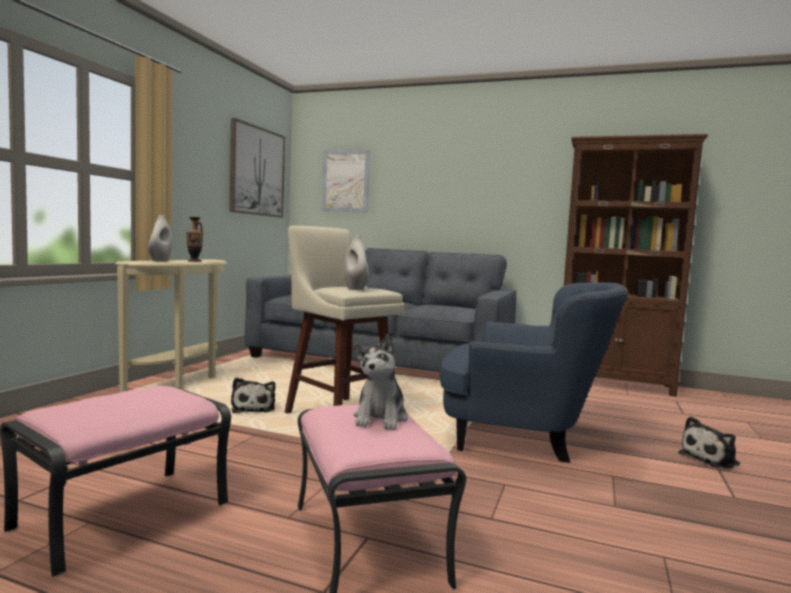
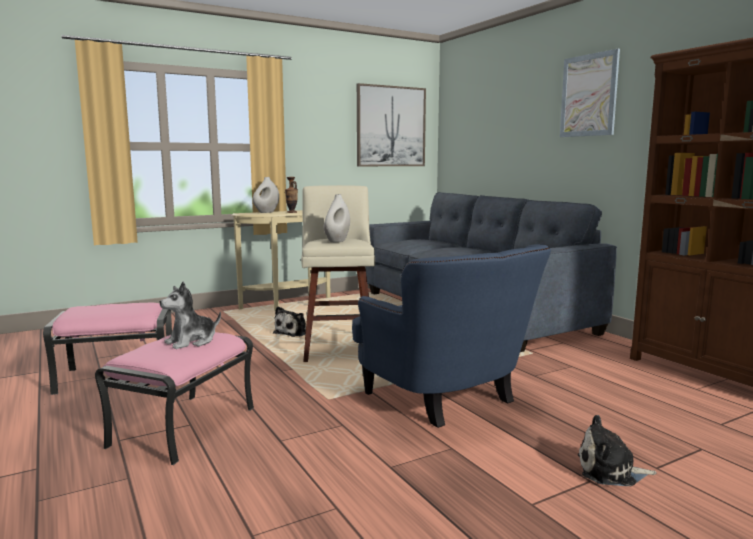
camera: 40 degrees right, 5 degrees up
picture [322,149,370,213] -> picture moved to [560,49,620,137]

